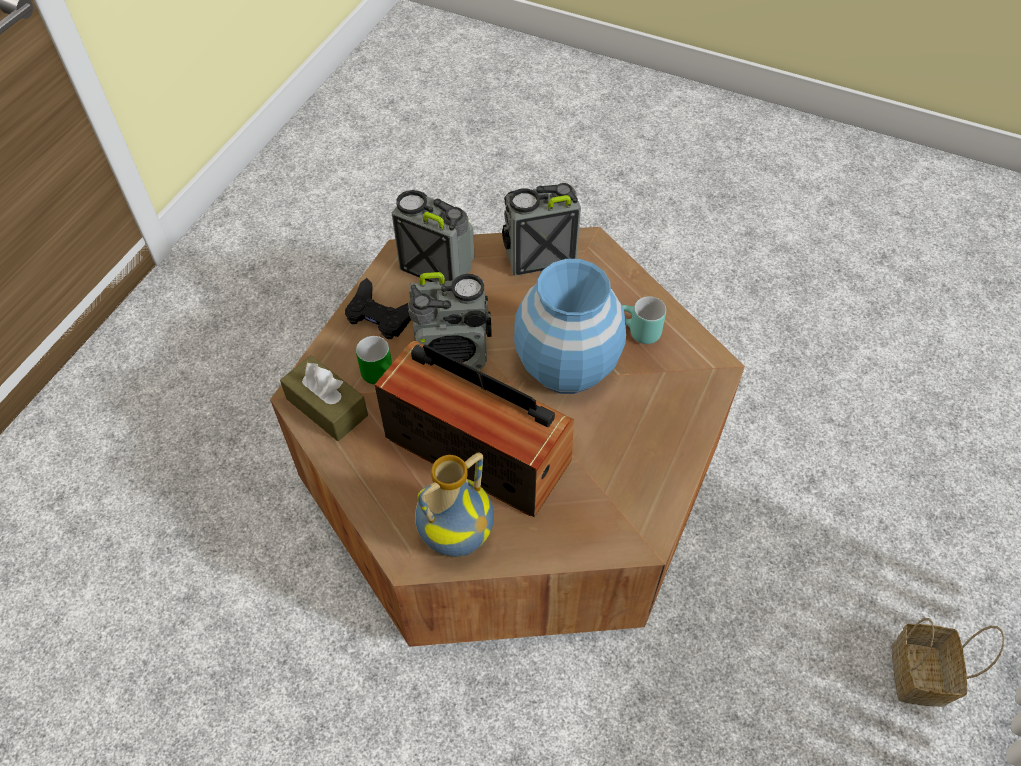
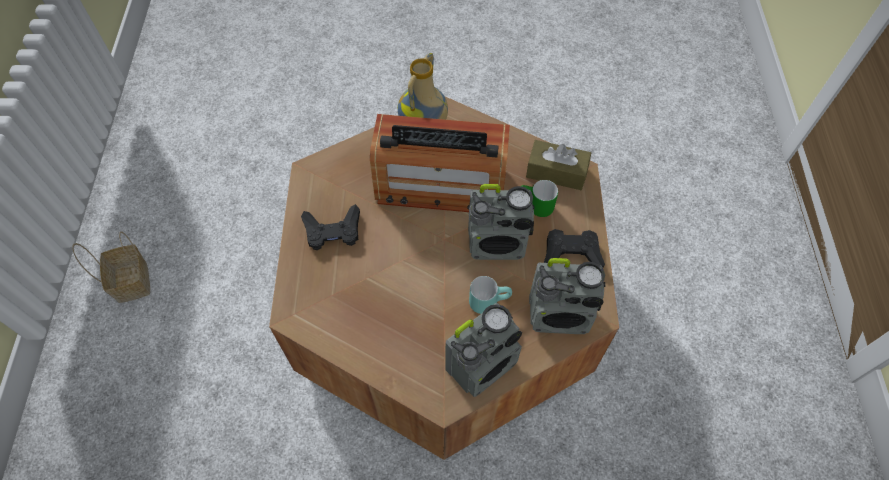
camera: 155 degrees right, 5 degrees up
radio [408,272,492,370] -> radio turned 150 degrees counterclockwise [468,184,535,260]
blue vase [514,259,626,394] -> none
turquoise mug [622,296,666,344] -> turquoise mug moved to [469,276,512,314]
none -> black game controller [301,204,360,250]

